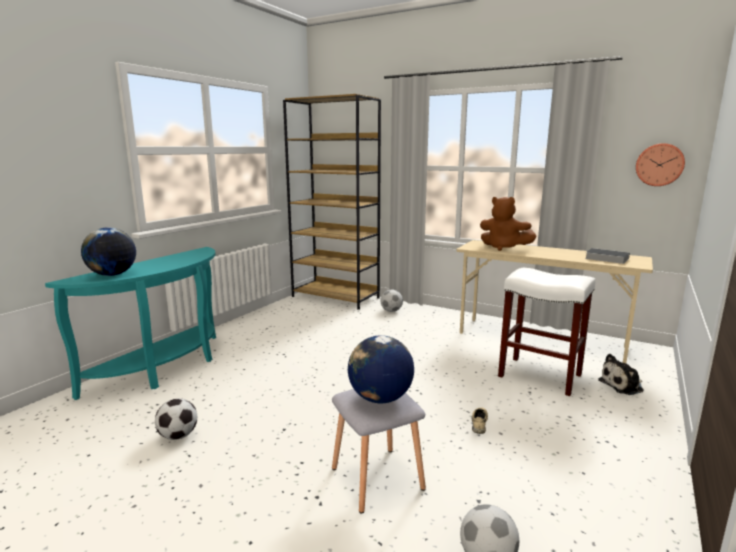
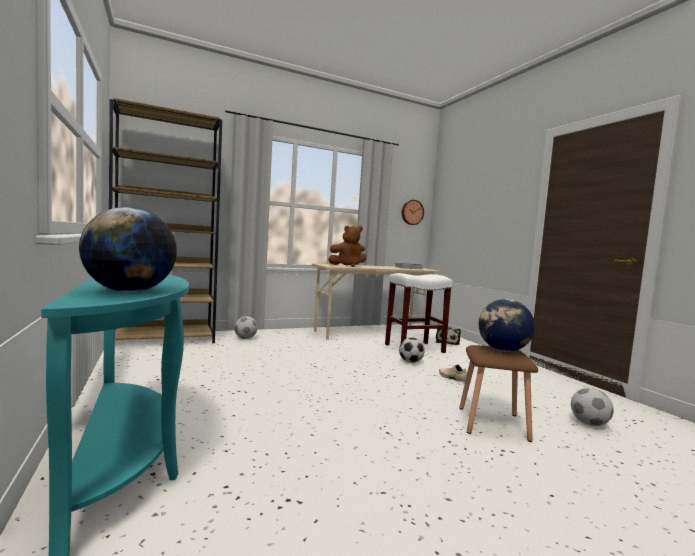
camera: 55 degrees left, 10 degrees down
football [155,398,197,440] -> football moved to [399,337,425,363]
grey stool [332,389,426,514] -> brown stool [459,345,538,442]

